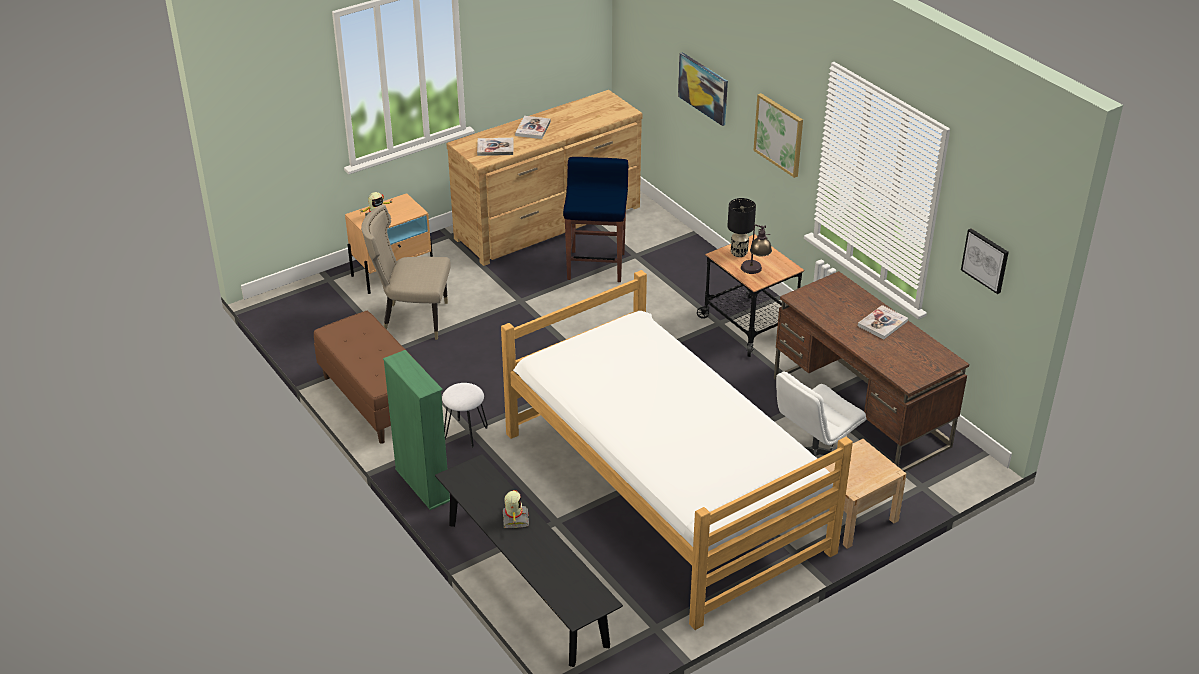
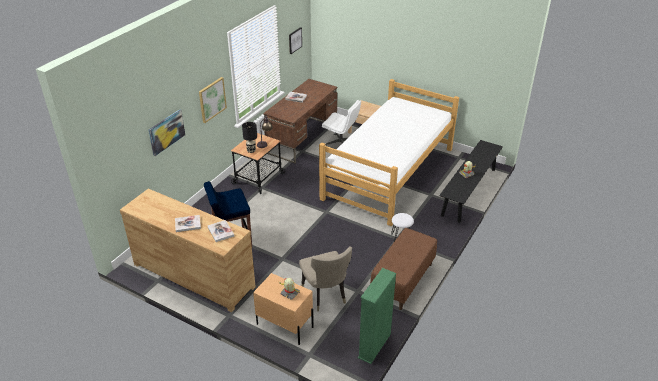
camera: 115 degrees left, 0 degrees up
green bookcase [383,350,450,510] -> green bookcase moved to [358,268,396,364]

